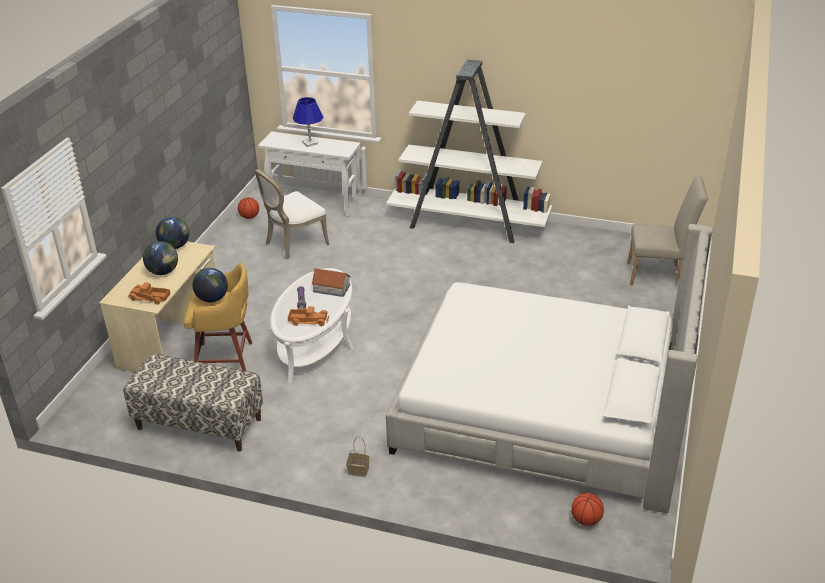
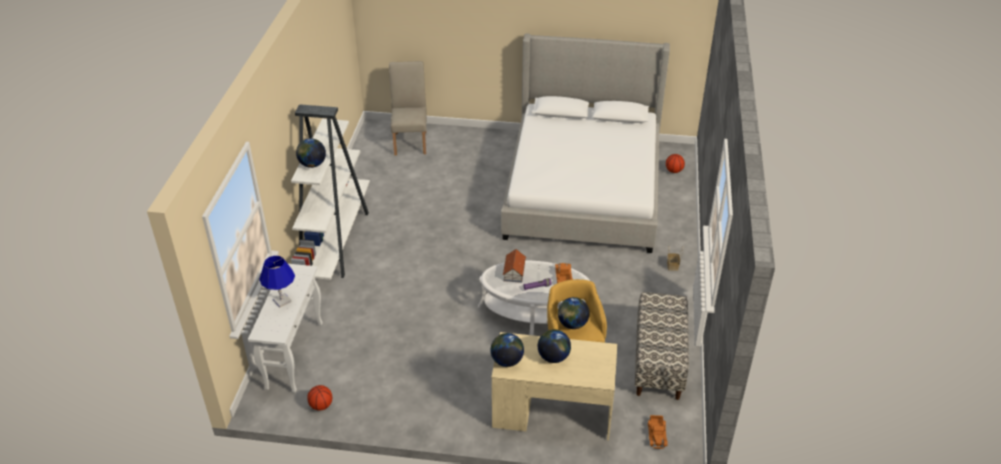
camera: 100 degrees left, 5 degrees up
toy truck [128,282,171,304] -> toy truck moved to [648,415,668,449]
white chair [254,169,330,259] -> none
none -> globe [296,138,326,168]

